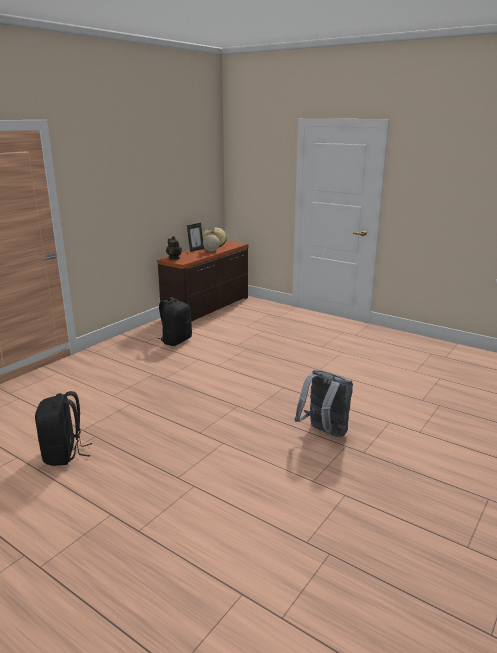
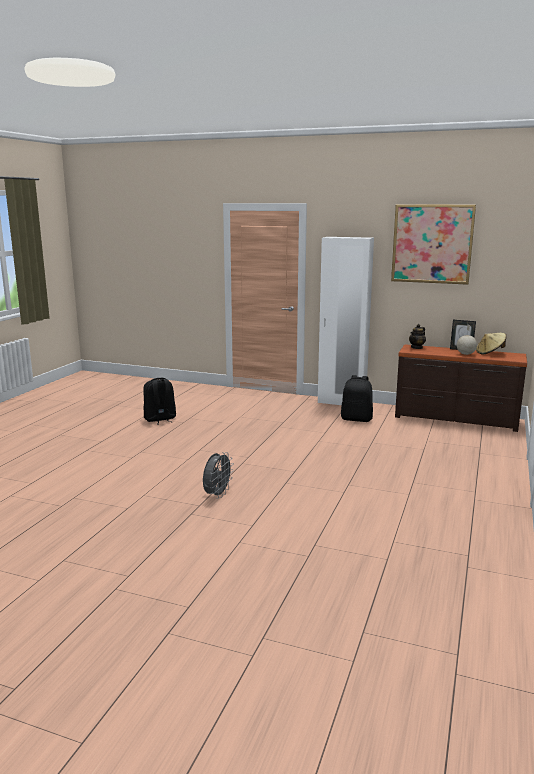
camera: 75 degrees right, 5 degrees down
grey backpack [294,370,353,437] -> grey fan [203,452,234,499]
none -> white wardrobe [318,237,374,405]
none -> picture [391,204,476,285]

